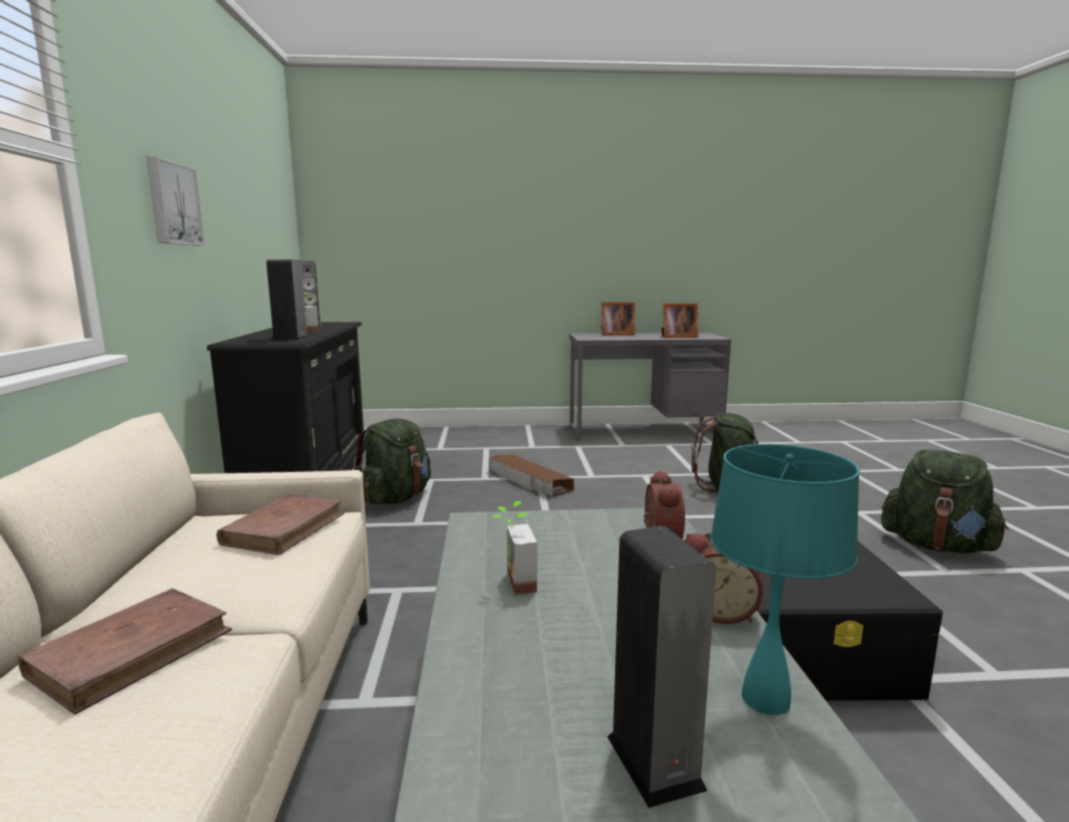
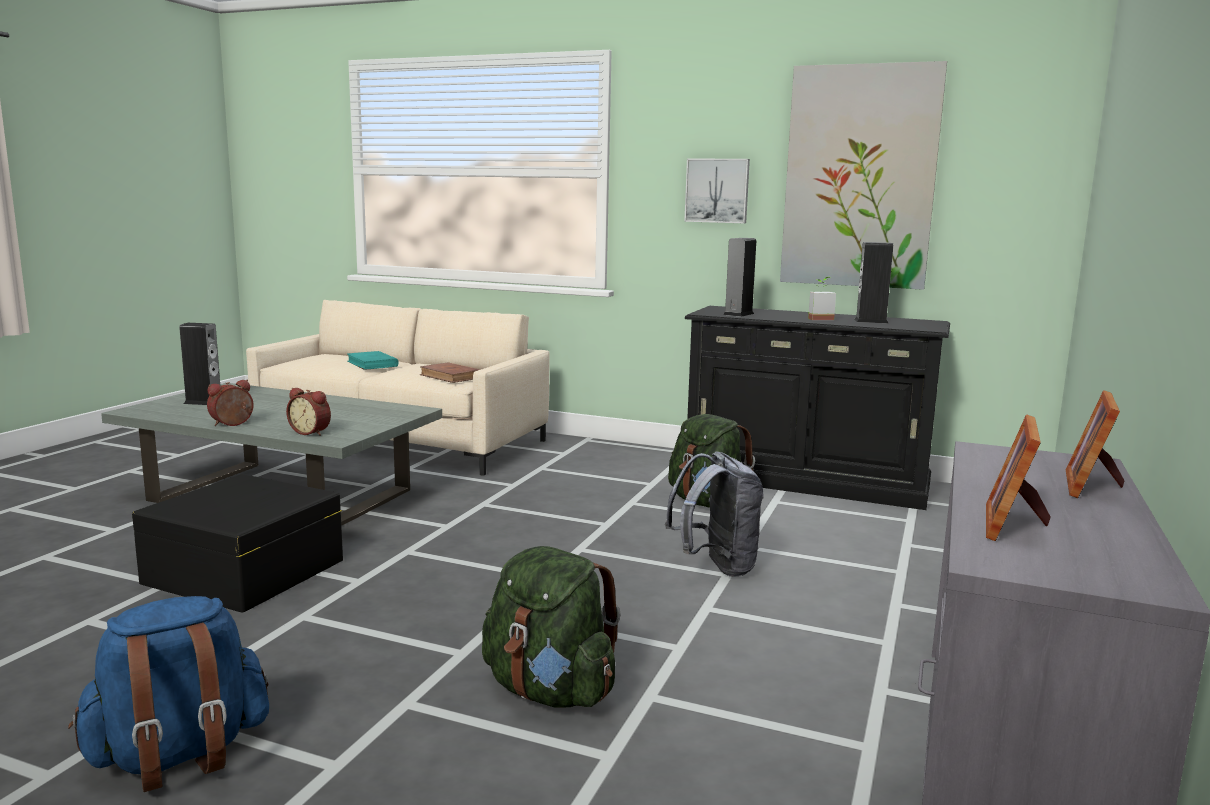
camera: 115 degrees right, 0 degrees up
brown book [18,588,232,715] -> turquoise book [347,351,399,369]
brown storage box [489,455,574,497] -> grey backpack [665,452,764,577]
potted plant [491,501,537,595] -> none
turquoise table lamp [710,444,860,715] -> none
green backpack [881,450,1009,553] -> blue backpack [68,596,269,792]
none -> picture [780,61,947,290]

